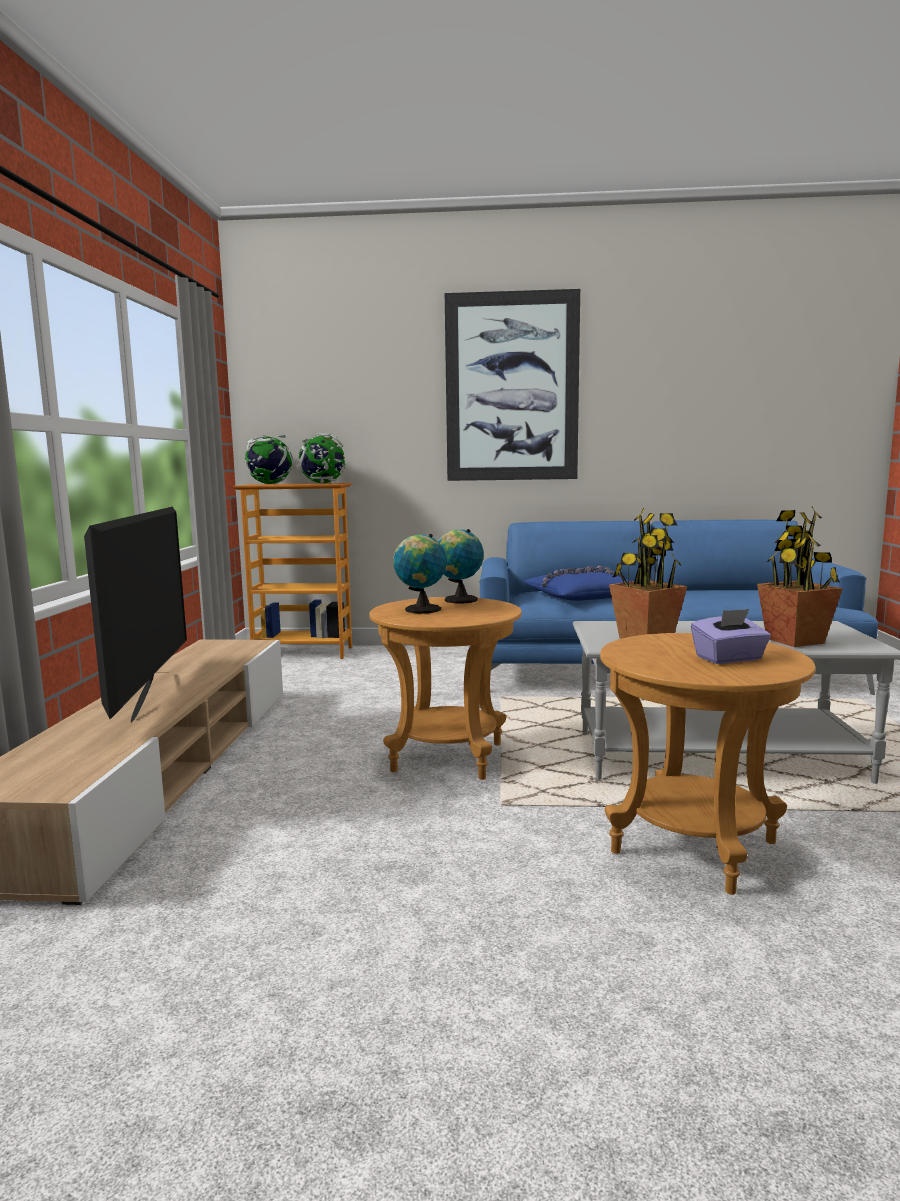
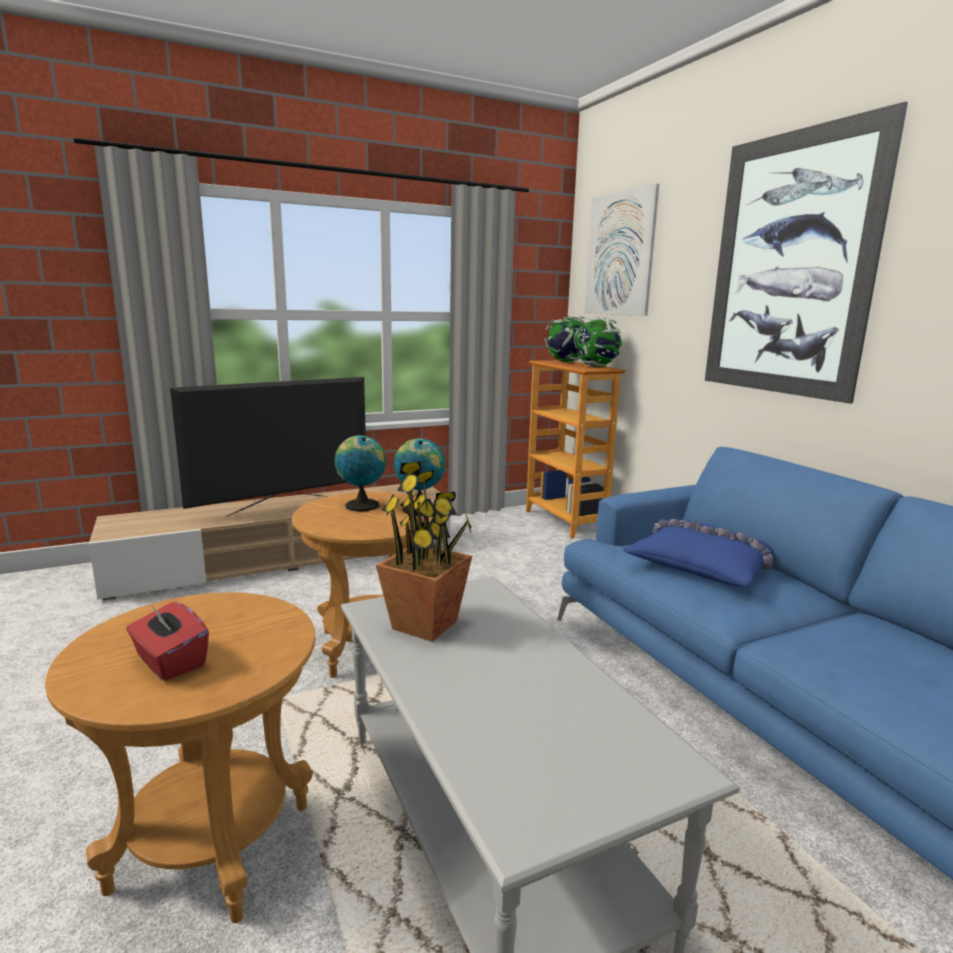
camera: 60 degrees right, 5 degrees up
purple tissue box [691,609,771,664] -> red tissue box [126,600,209,681]
potted plant [757,506,843,647] -> none
none -> picture [584,184,659,316]

